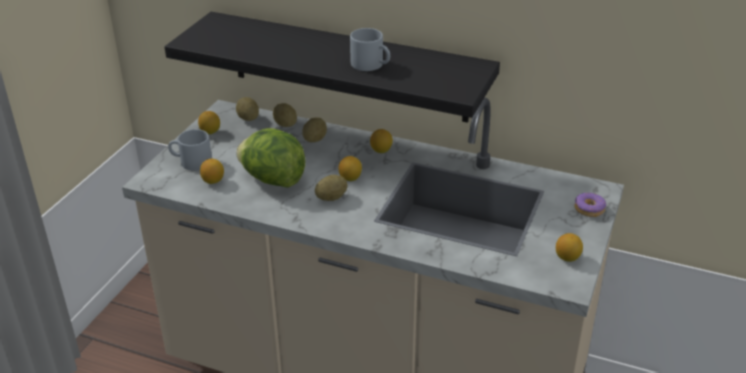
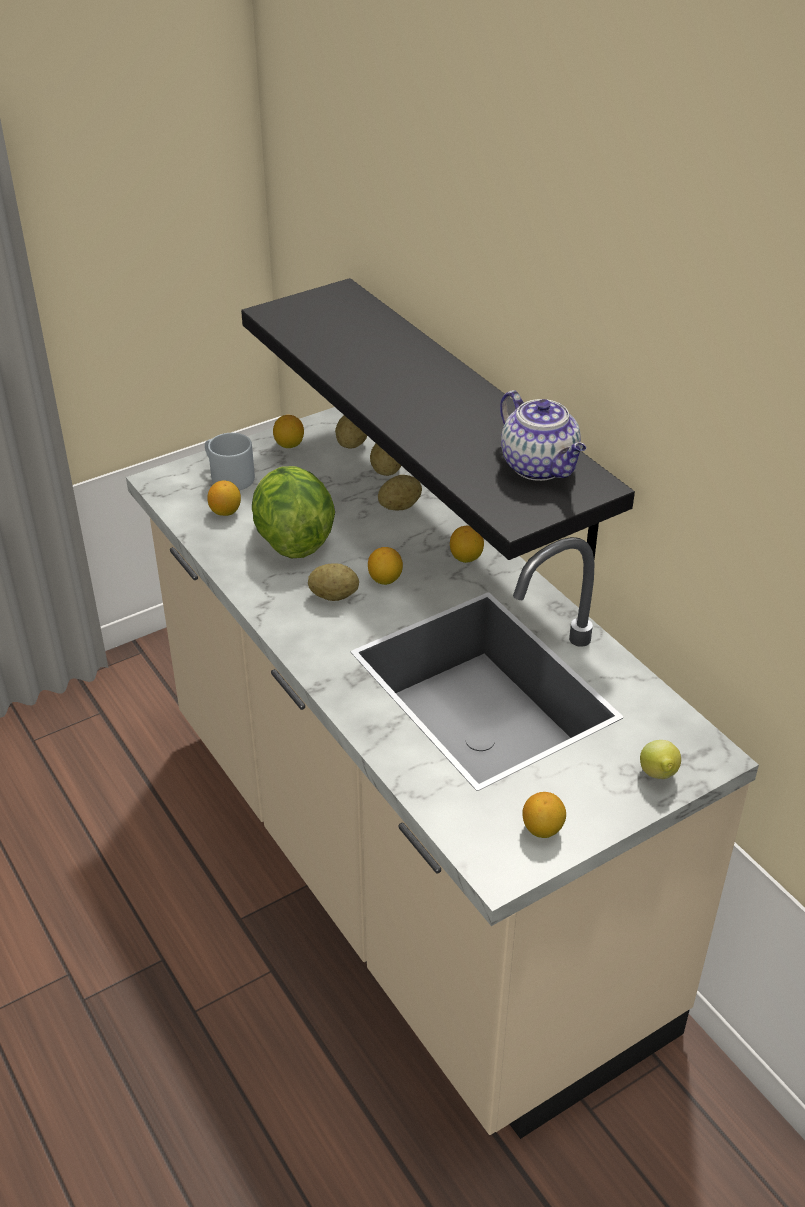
camera: 35 degrees right, 5 degrees up
grey mug [350,28,390,71] -> none
donut [575,193,606,217] -> lemon [640,740,681,779]
none -> teapot [500,390,586,481]

